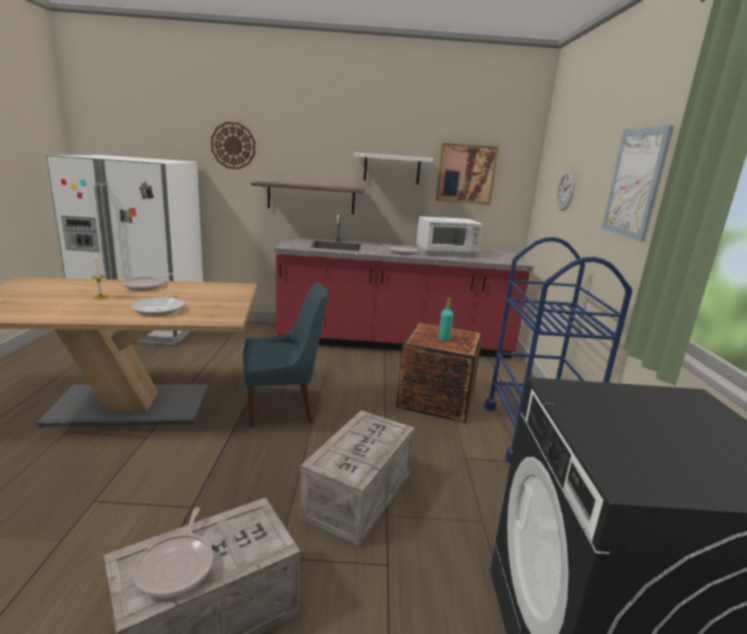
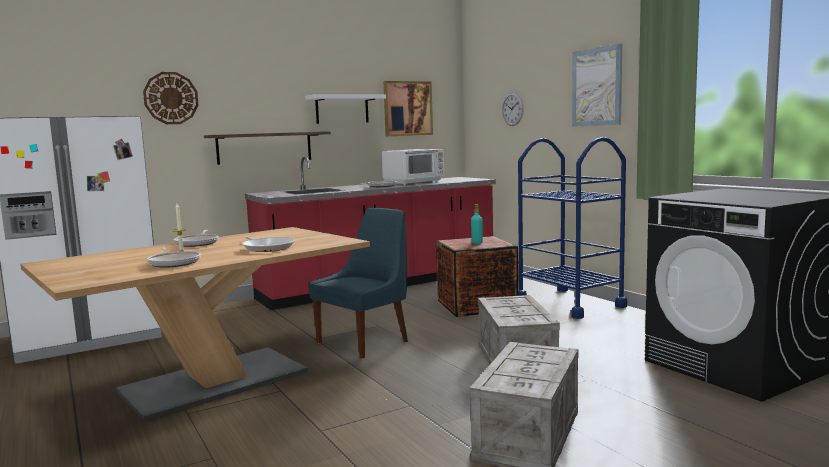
camera: 30 degrees left, 10 degrees down
frying pan [133,507,213,598] -> frying pan moved to [147,248,201,268]

